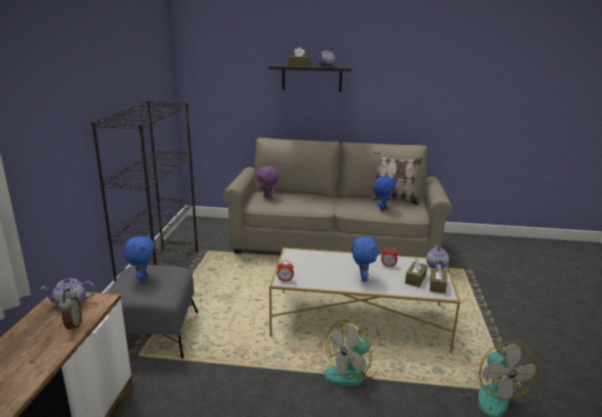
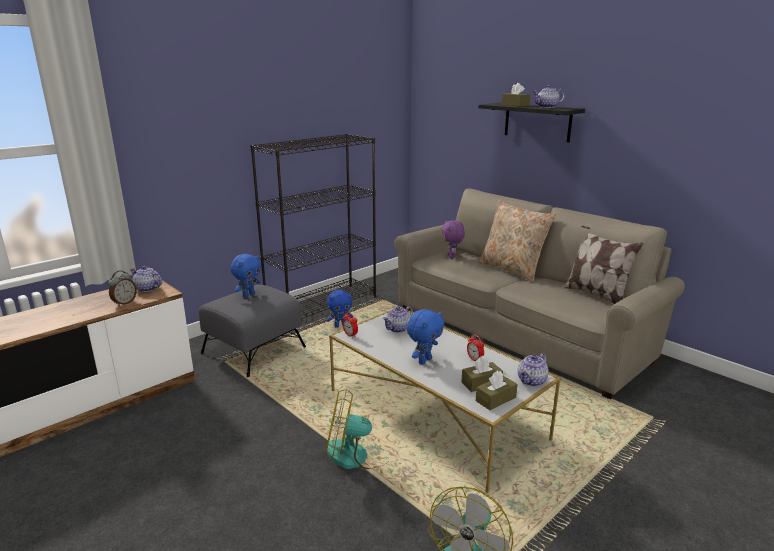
camera: 40 degrees right, 0 degrees up
blue plush toy [373,176,396,211] -> blue plush toy moved to [327,290,353,328]
none -> teapot [383,306,413,333]
none -> beige pillow [478,200,556,282]

